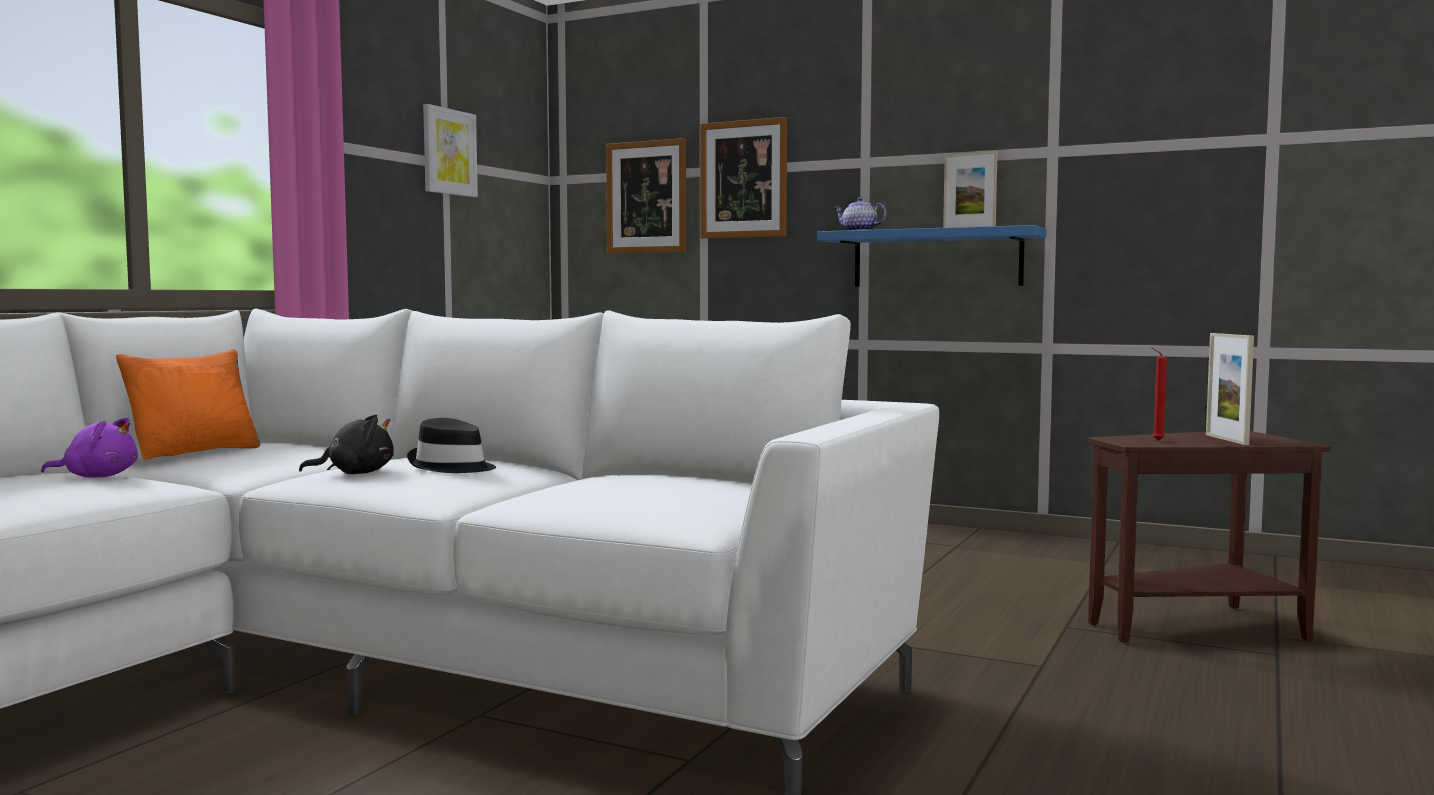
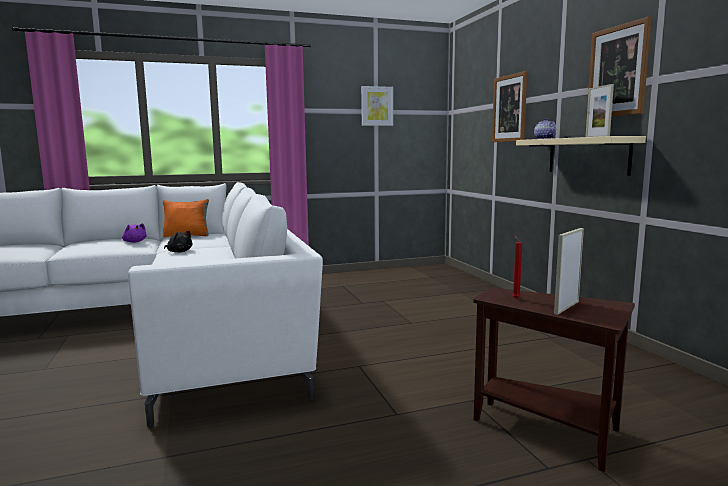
camera: 45 degrees right, 5 degrees up
black hat [407,418,496,473] -> none
picture [606,138,686,253] -> picture moved to [586,16,652,118]
blue shelf [817,225,1047,286] -> beige shelf [516,136,646,176]

